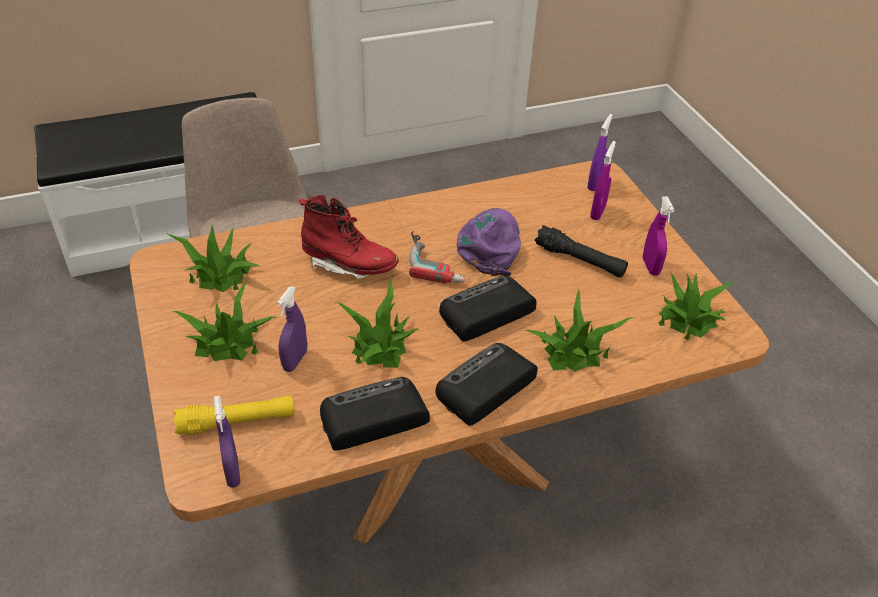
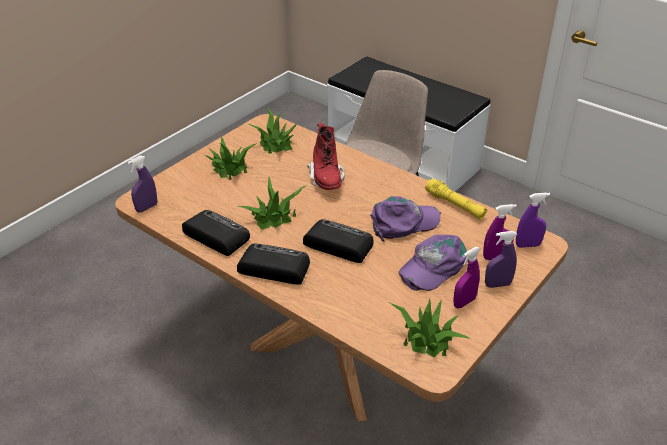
camera: 60 degrees right, 5 degrees down
yellow flashlight [173,395,295,435] -> yellow flashlight moved to [425,178,487,220]
purple spray bottle [277,286,307,372] -> purple spray bottle moved to [485,231,517,288]
power drill [409,231,465,284] -> none
potted plant [523,290,635,372] -> none
black flashlight [535,225,628,278] -> purple cap [399,235,467,291]

